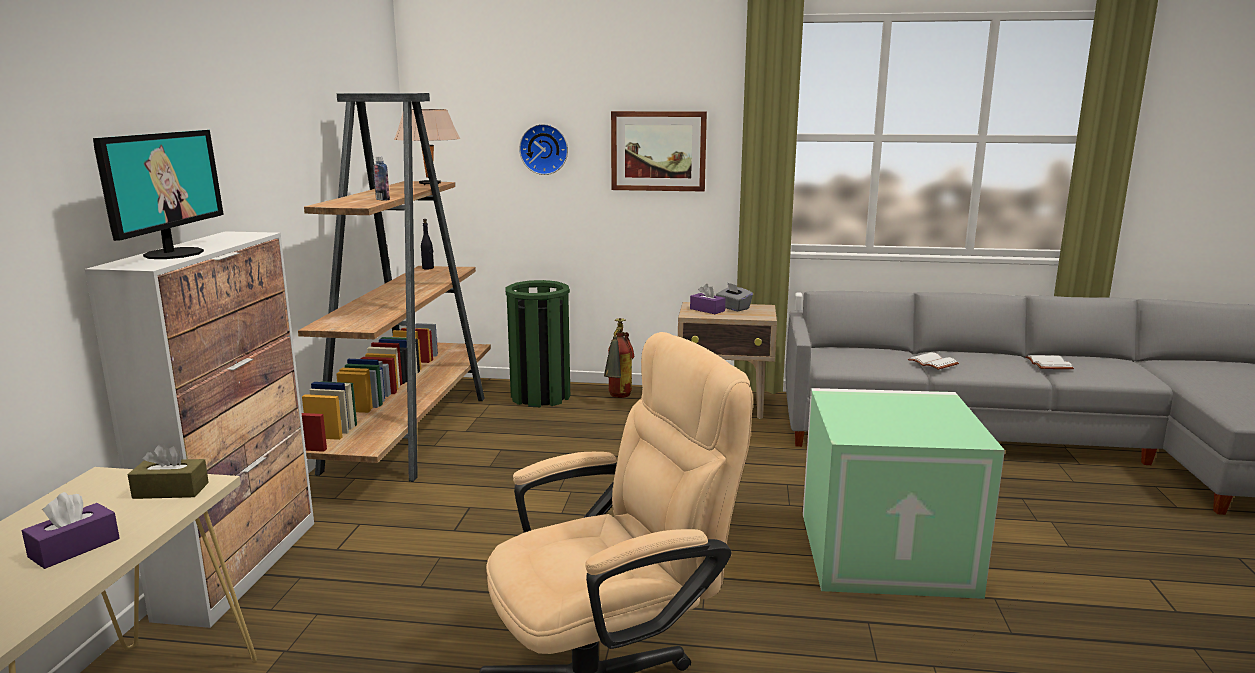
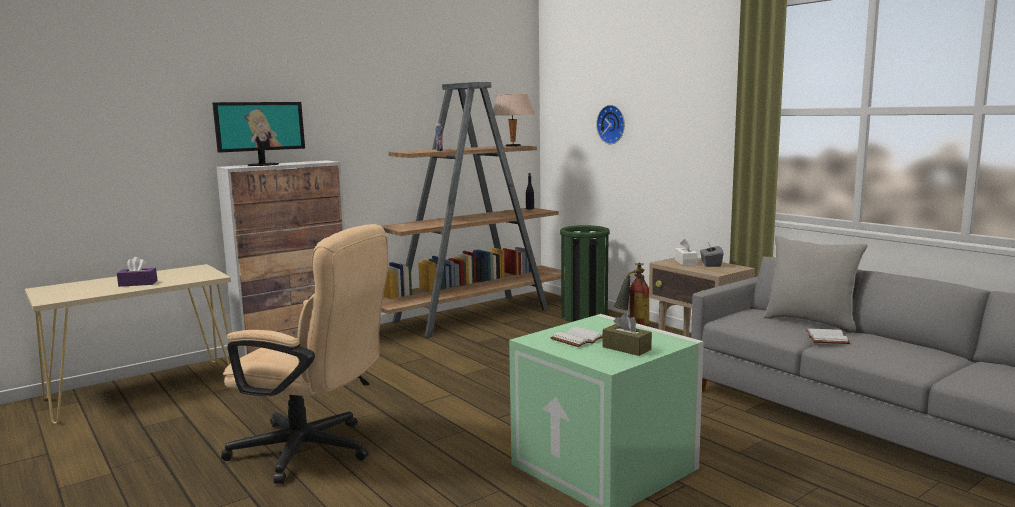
camera: 45 degrees right, 5 degrees down
brown tissue box [128,443,209,499] -> brown tissue box moved to [603,313,652,356]
picture [611,111,707,192] -> none
purple tissue box [690,284,726,314] -> white tissue box [675,239,698,266]
white book [1025,355,1074,369] -> white book moved to [551,327,603,347]
none -> grey pillow [763,235,868,331]

